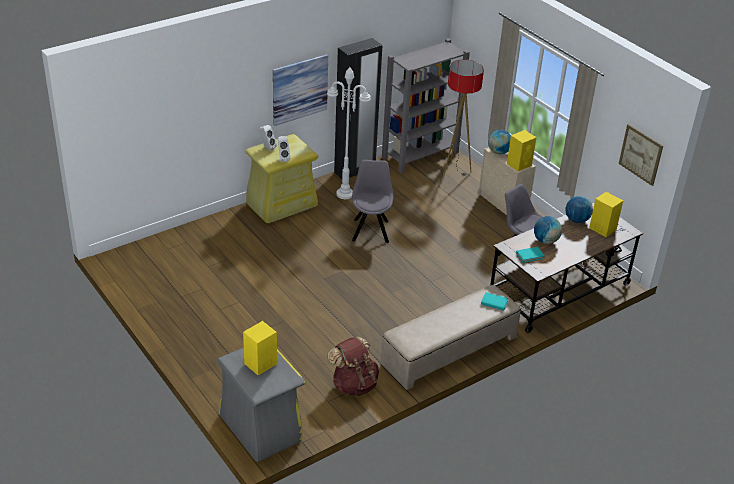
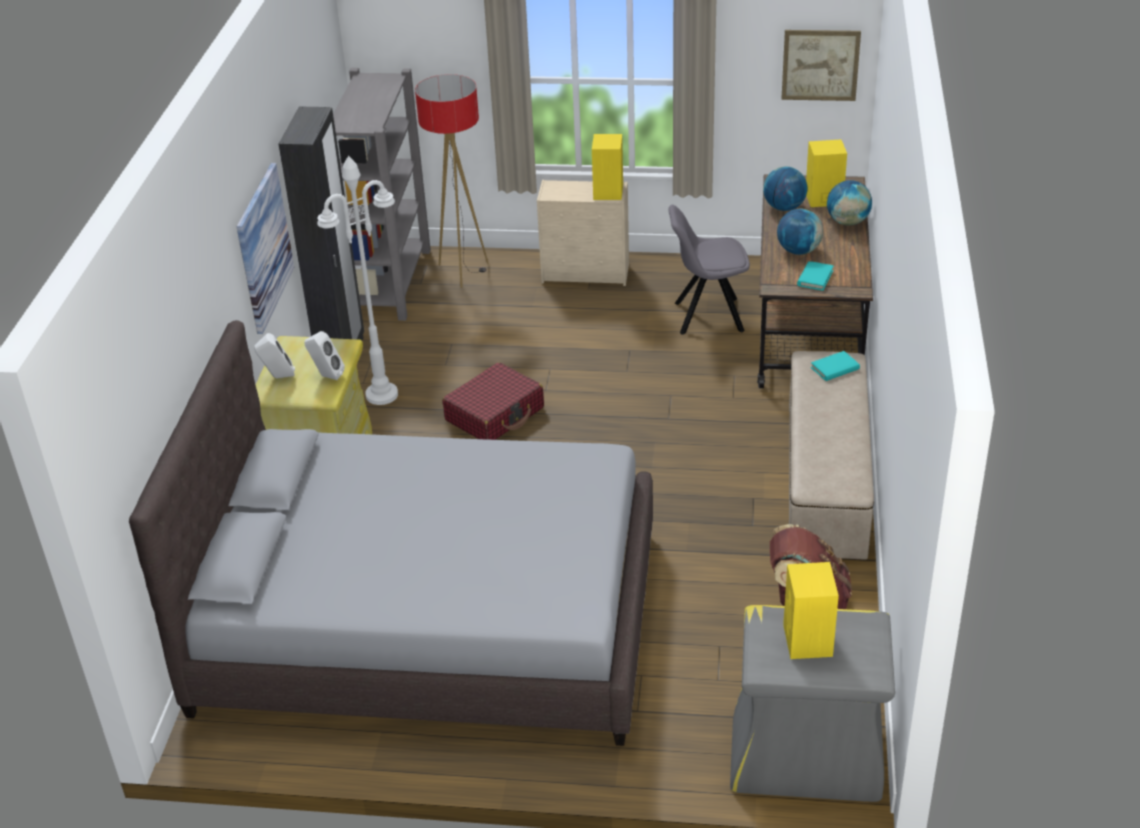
camera: 45 degrees left, 0 degrees up
grey chair [352,160,393,243] -> red suitcase [442,362,544,440]
globe [488,130,511,154] -> globe moved to [827,180,872,225]
none -> grey bed [129,320,653,746]

